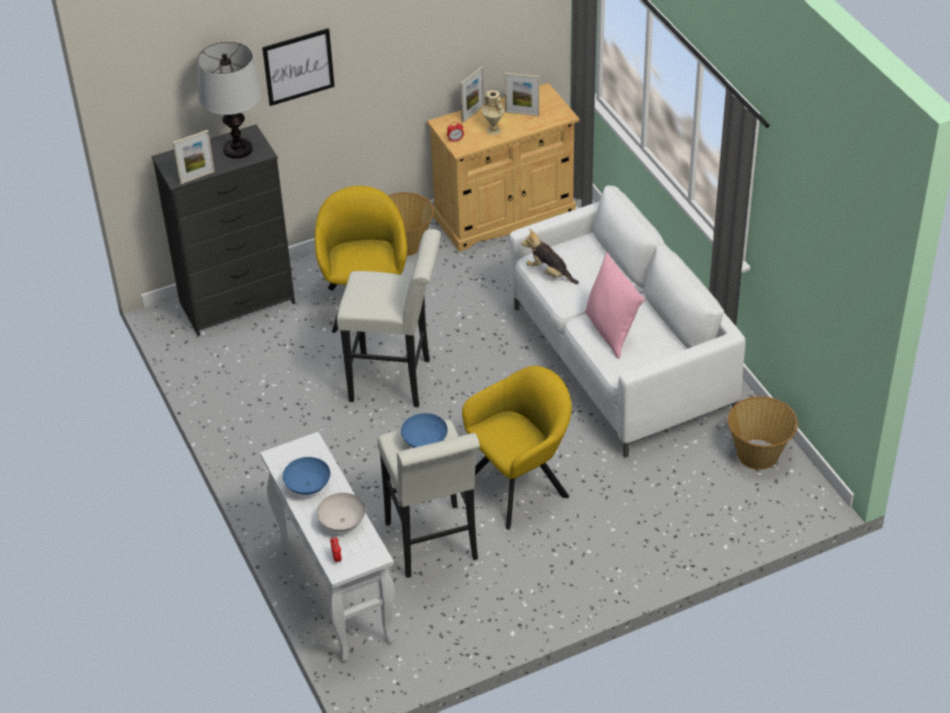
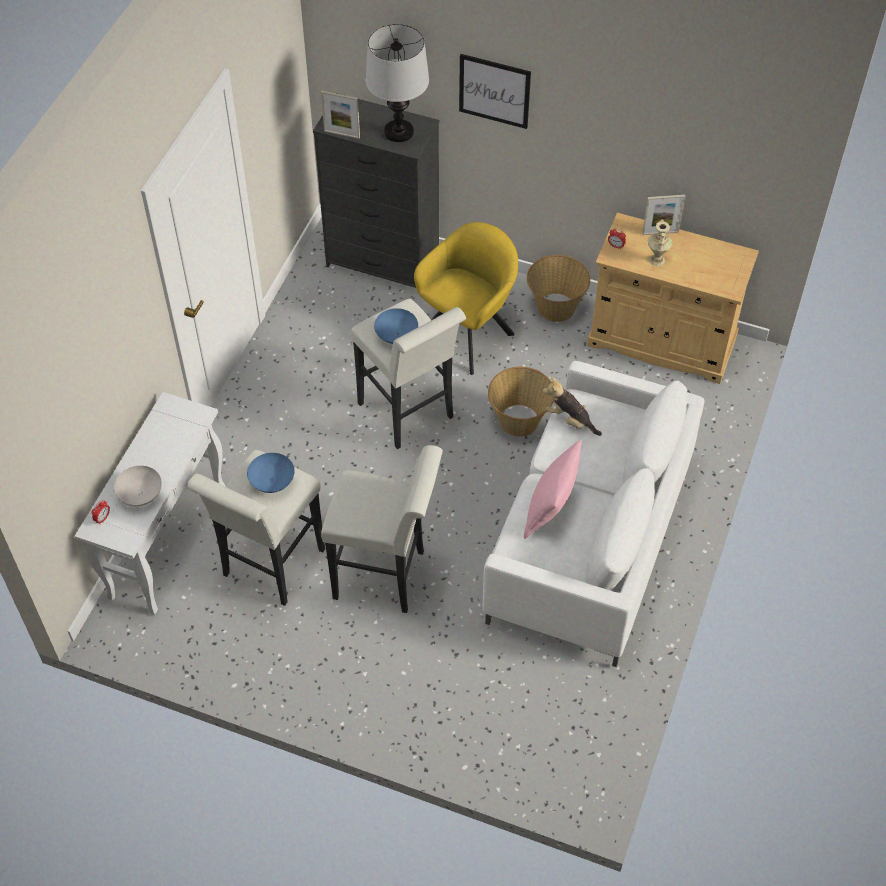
camera: 45 degrees right, 10 degrees up
blue bowl [283,457,330,495] -> blue bowl moved to [374,308,418,344]
yellow armchair [462,366,572,530] -> white stool [321,445,443,613]
picture frame [505,72,539,116] -> none
plush toy [522,229,579,284] -> plush toy turned 45 degrees counterclockwise [543,377,602,436]
basket [728,396,798,470] -> basket moved to [488,367,554,437]

